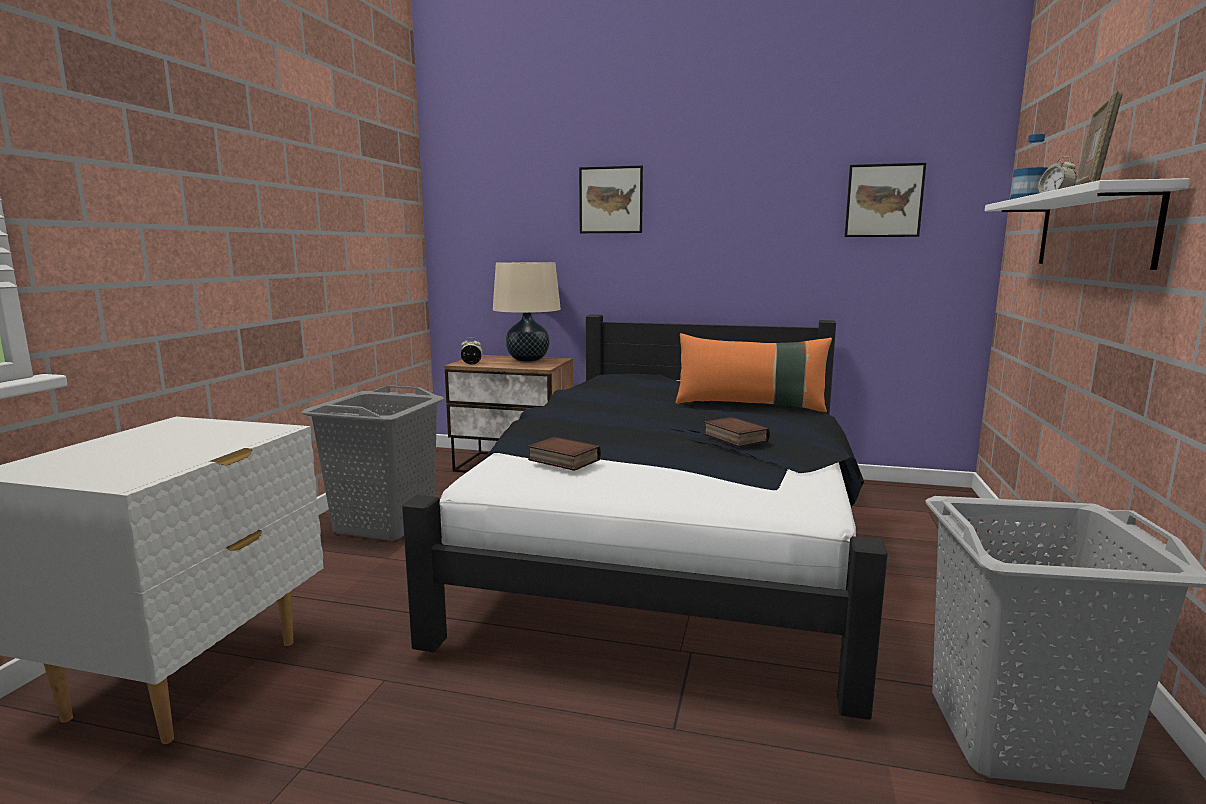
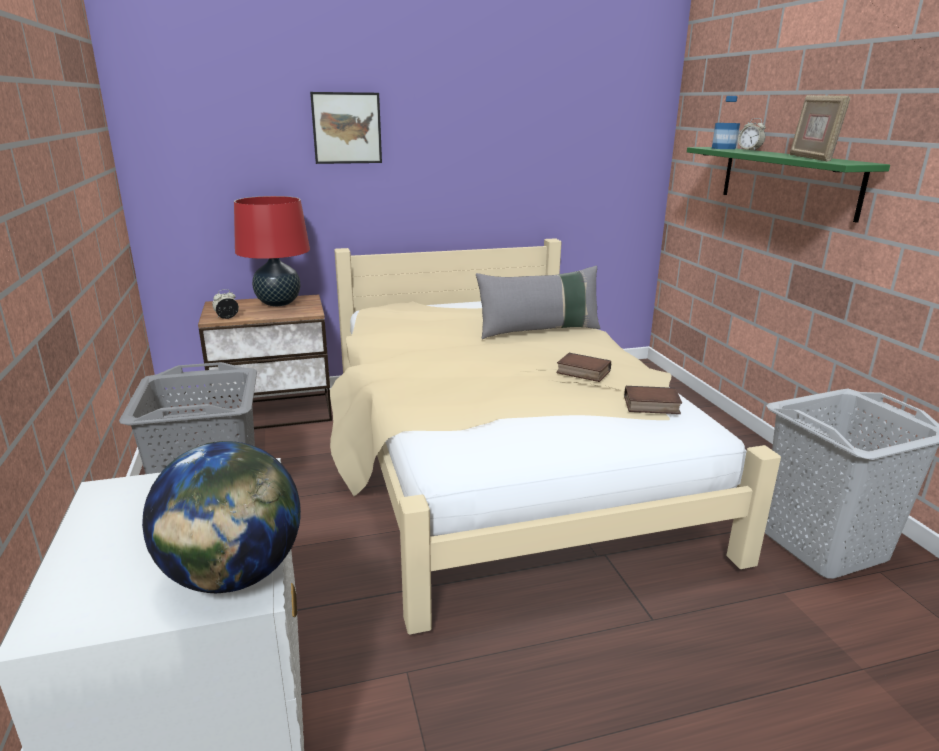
camera: 30 degrees left, 10 degrees up
black bed [402,315,888,720] -> beige bed [330,238,781,635]
beige table lamp [493,262,561,362] -> red table lamp [234,196,310,306]
book [528,437,601,471] -> book moved to [624,386,682,414]
orange pillow [675,333,832,412] -> grey pillow [476,266,600,339]
picture [845,163,926,237] -> none
white shelf [985,178,1190,270] -> green shelf [687,147,890,223]
none -> globe [142,441,301,593]

